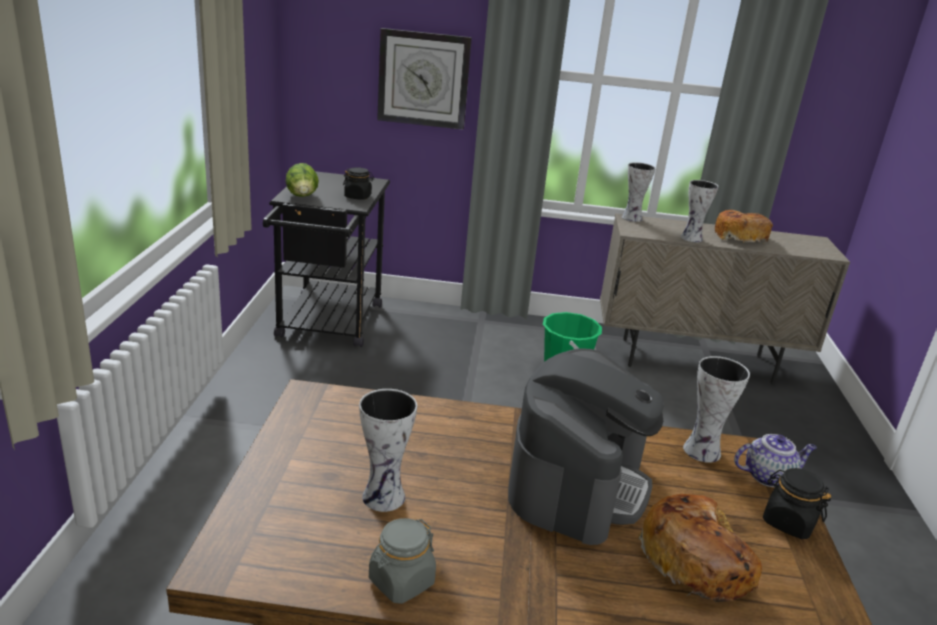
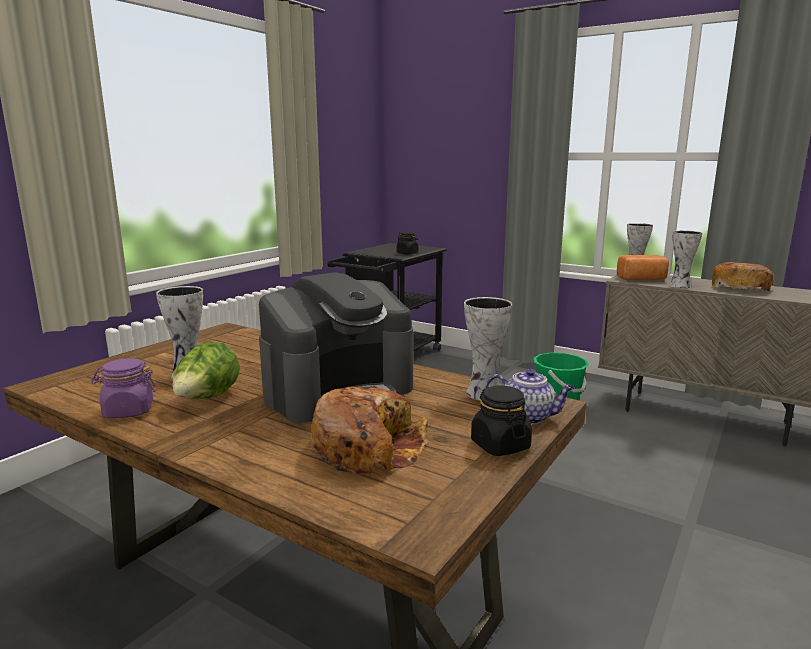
camera: 30 degrees right, 10 degrees down
lettuce [286,163,319,197] -> lettuce moved to [172,341,240,399]
grey jar [369,518,436,604] -> purple jar [91,358,157,418]
wall clock [377,28,472,130] -> none
none -> bread [617,255,669,280]

